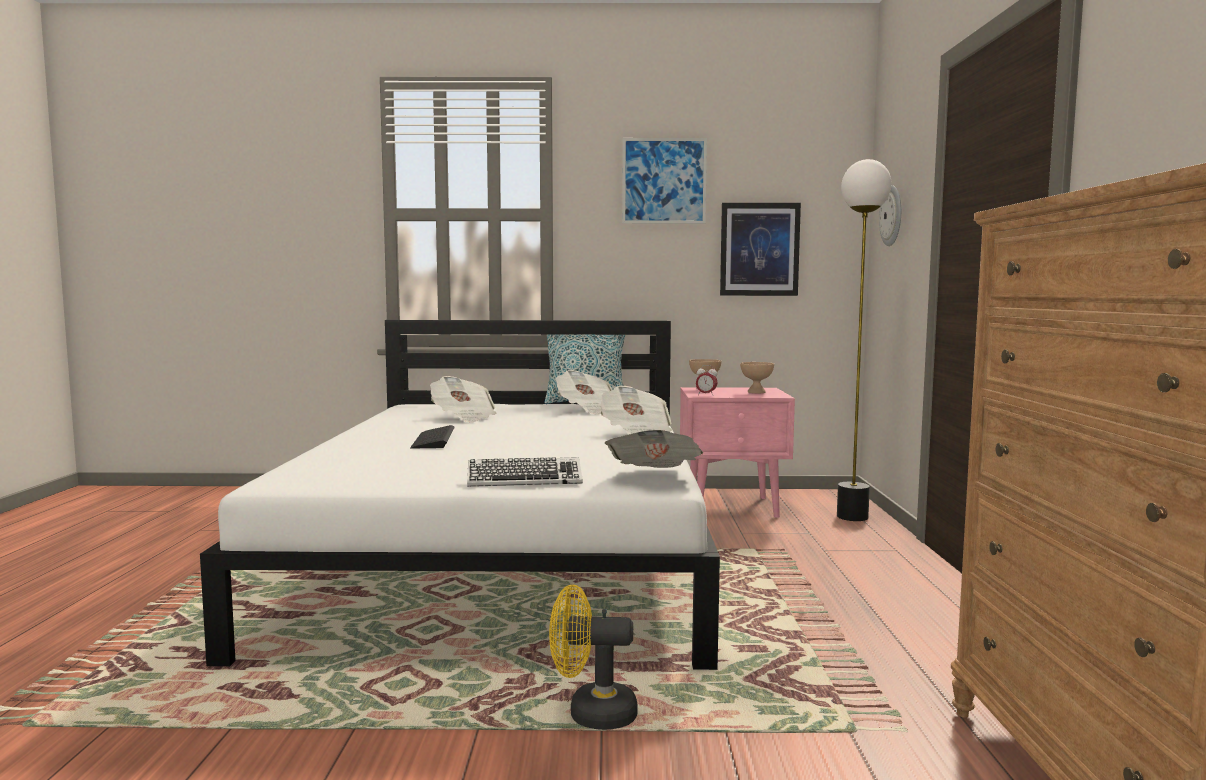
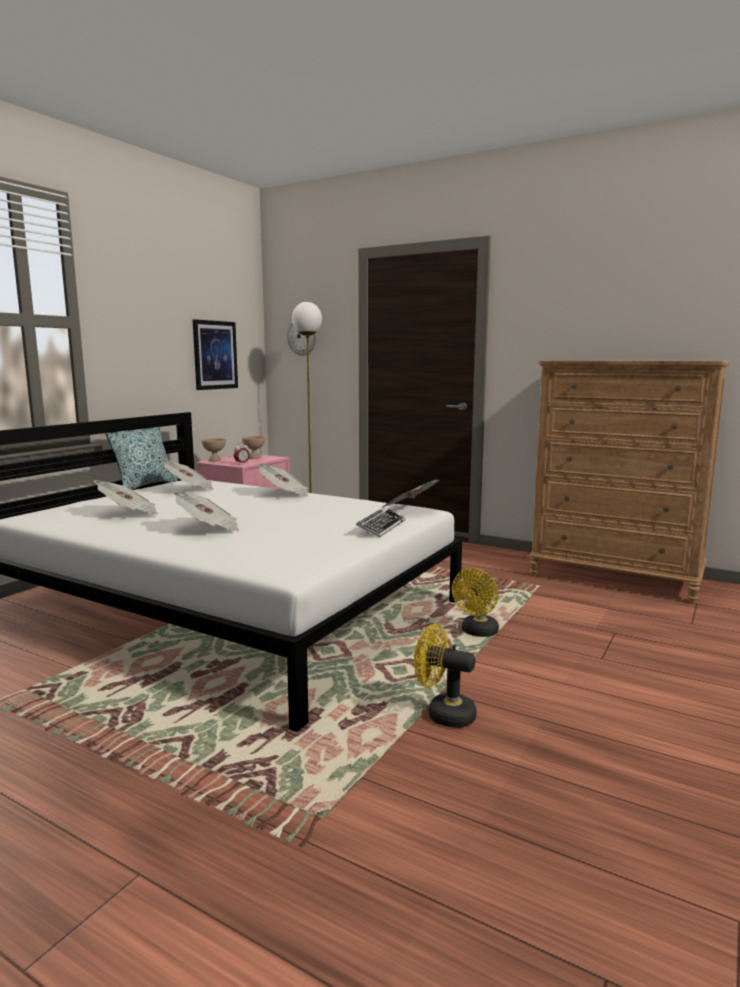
camera: 60 degrees left, 5 degrees up
keyboard [410,425,455,448] -> newspaper [172,491,239,531]
picture [622,138,707,224] -> none
none -> yellow fan [414,624,477,728]

